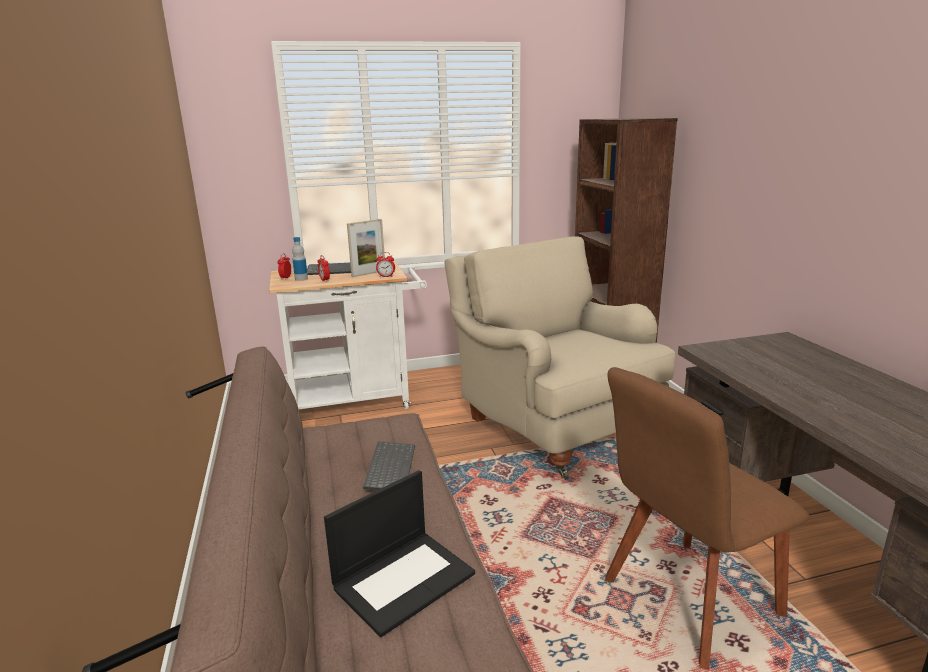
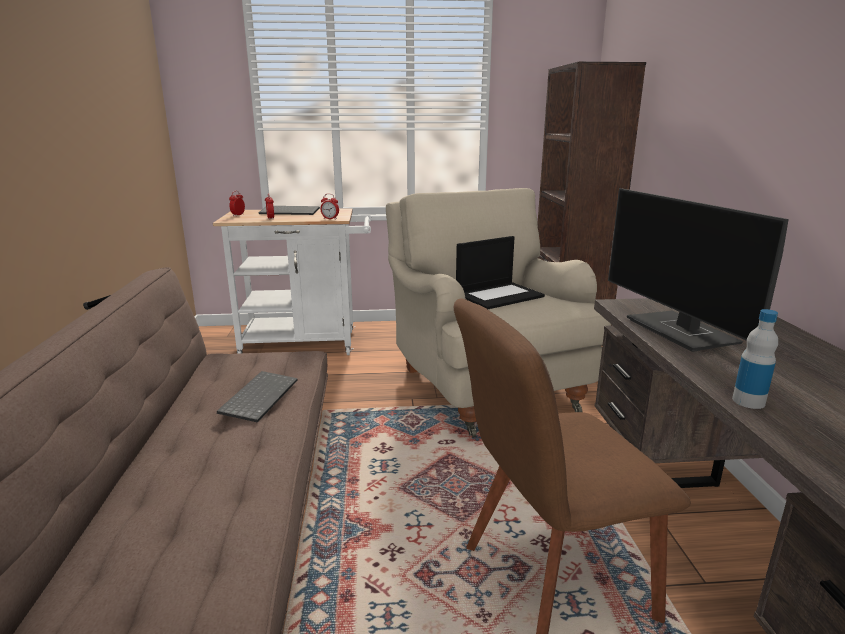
camera: 10 degrees right, 0 degrees up
bottle [292,237,308,281] -> bottle moved to [732,309,778,409]
laptop [324,470,475,638] -> laptop moved to [456,236,545,309]
picture frame [347,219,385,277] -> none
none -> monitor [608,188,789,352]

